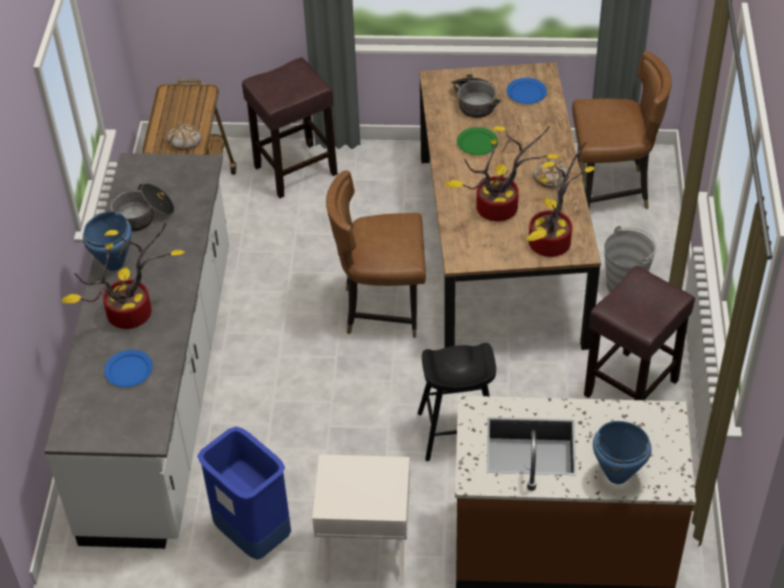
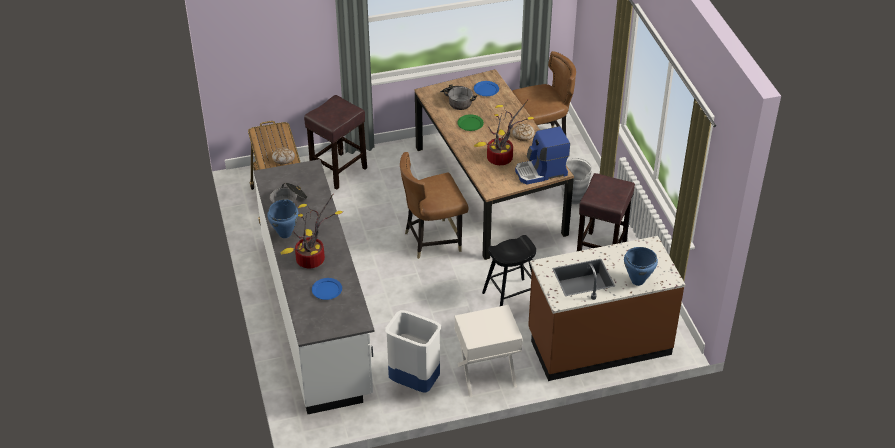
camera: 20 degrees left, 5 degrees down
blue trash can [197,426,291,560] -> white trash can [385,310,441,393]
potted plant [525,142,595,257] -> coffee machine [515,126,570,185]

